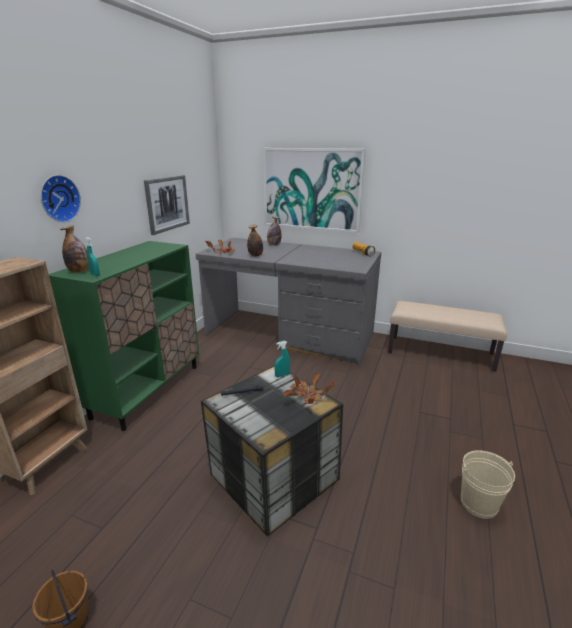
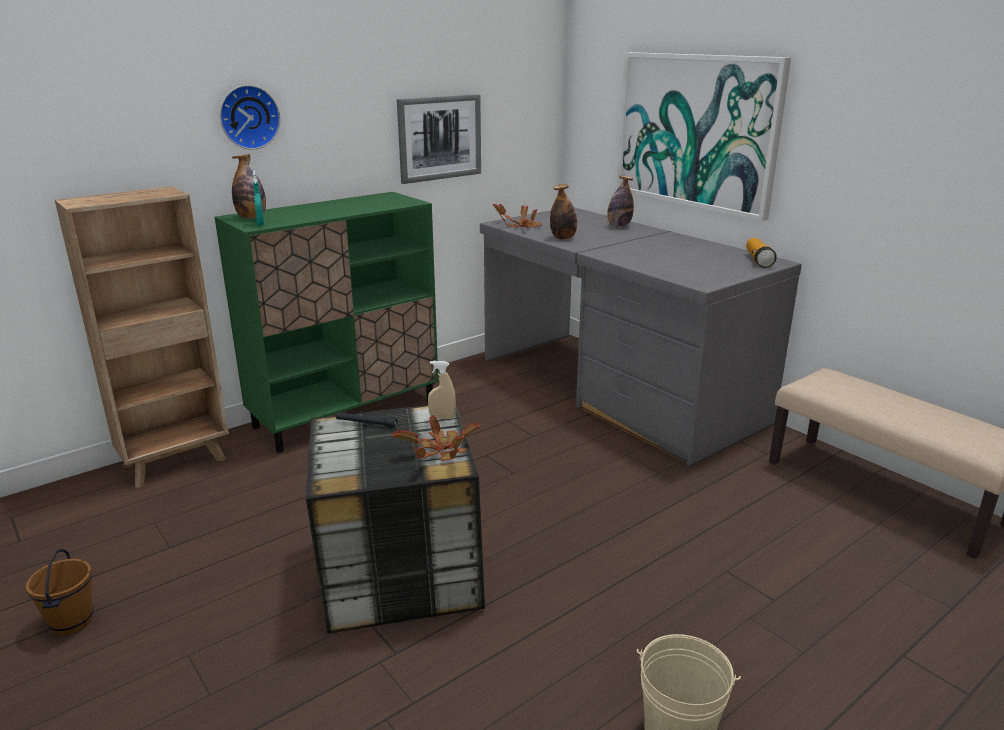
camera: 30 degrees right, 0 degrees up
turquoise spray bottle [274,341,290,377] -> beige spray bottle [428,361,456,419]

